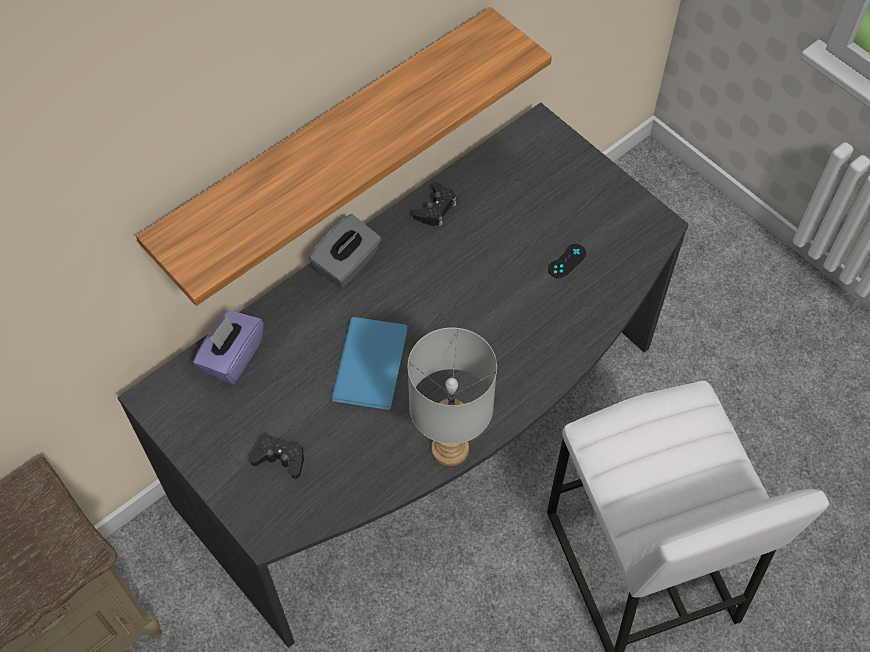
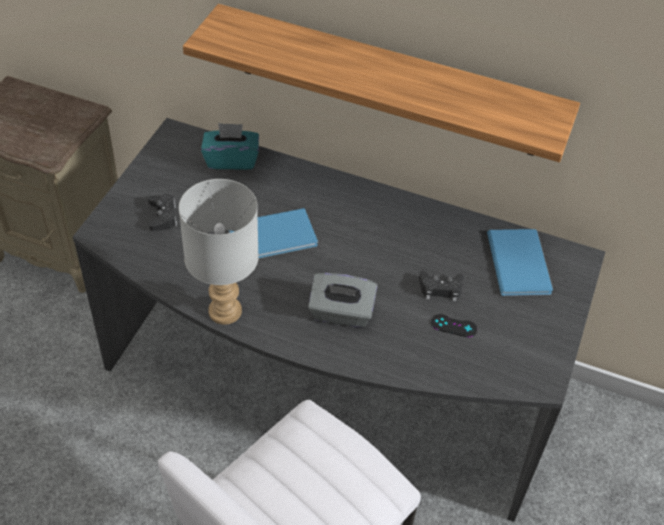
camera: 60 degrees right, 10 degrees down
purple tissue box [193,310,264,384] -> turquoise tissue box [201,123,259,170]
grey tissue box [309,214,382,288] -> grey tissue box moved to [308,273,377,328]
black game controller [413,182,457,226] -> black game controller moved to [419,271,464,301]
none -> blue book [487,229,553,296]

